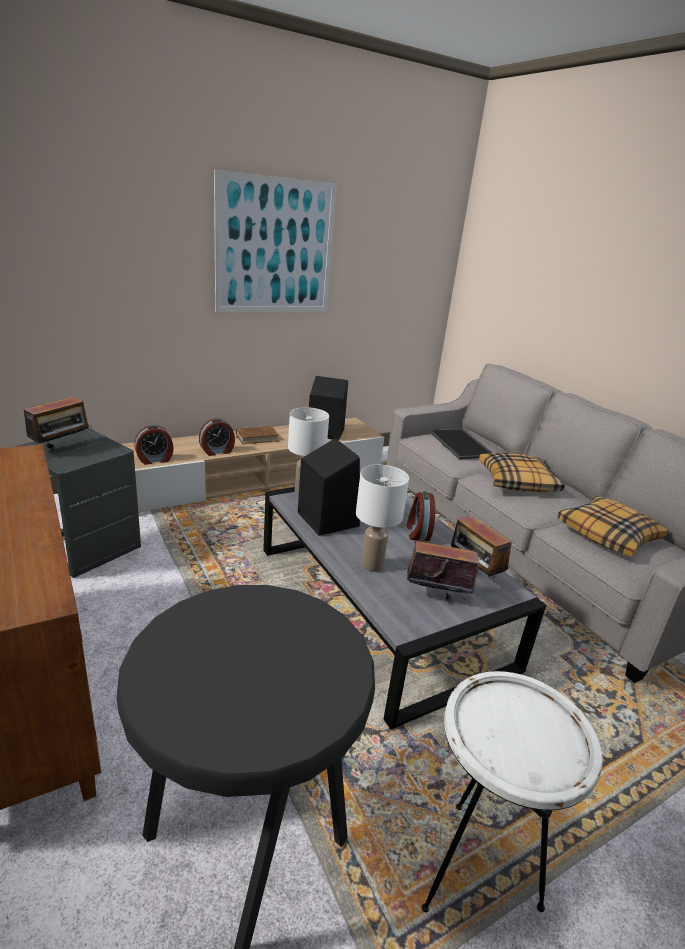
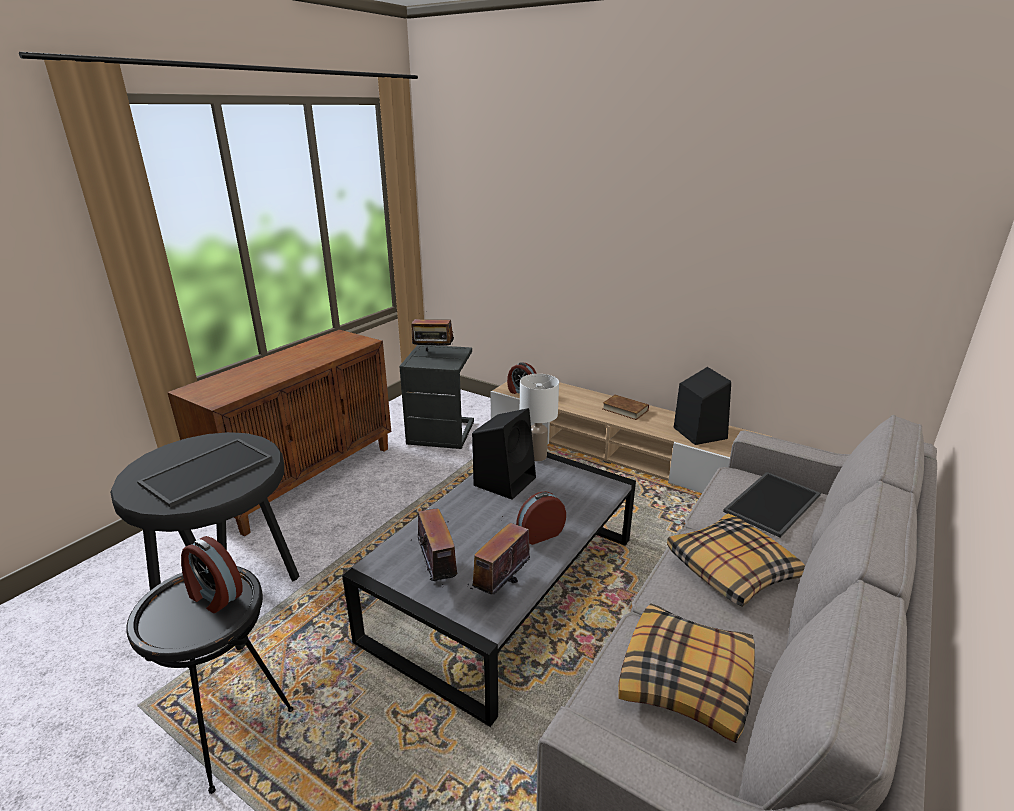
camera: 65 degrees right, 0 degrees up
alarm clock [199,418,235,456] -> alarm clock moved to [181,536,243,613]
picture [214,170,337,312] -> none
white table lamp [356,465,409,572] -> none
white side table [422,671,603,912] -> black side table [126,566,294,794]
none -> tray [137,439,272,507]

